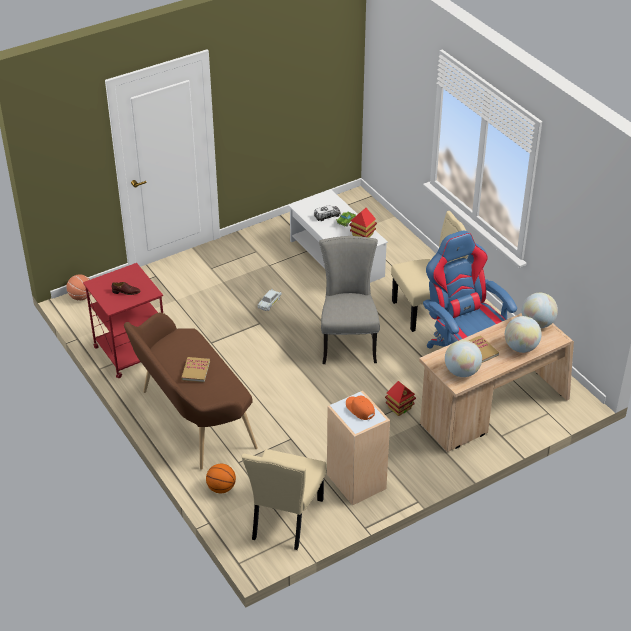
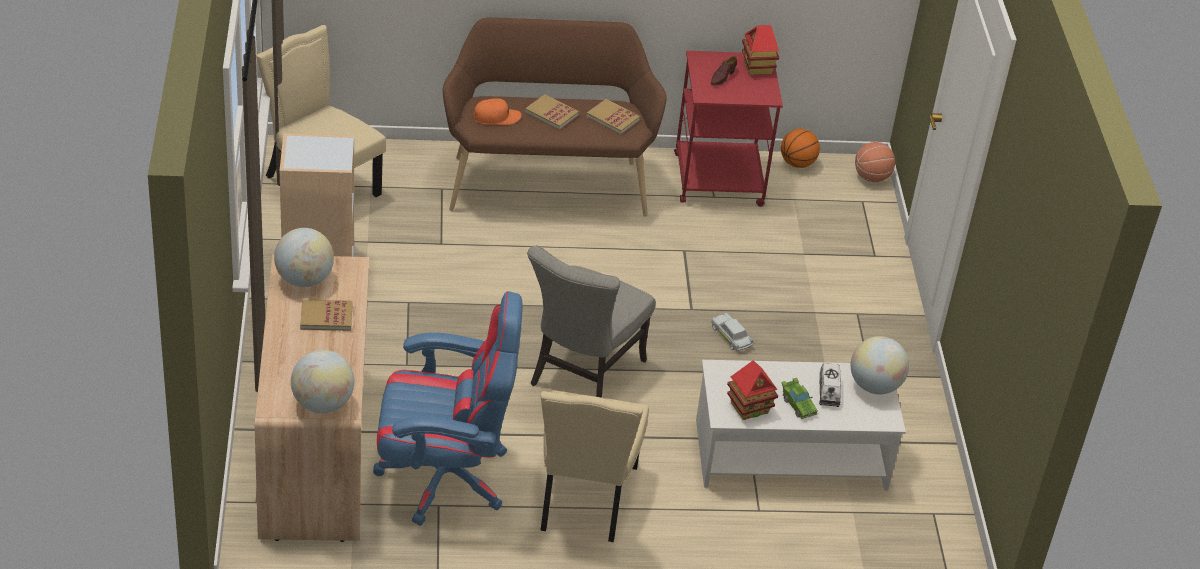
camera: 115 degrees right, 0 degrees up
basketball [206,464,236,493] -> basketball moved to [781,129,820,168]
grey chair [319,236,380,364] -> grey chair turned 90 degrees clockwise [527,245,656,398]
orange cap [346,396,375,420] -> orange cap moved to [473,98,521,125]
toy house [385,381,416,416] -> toy house moved to [742,25,779,75]
globe [505,316,542,353] -> globe moved to [851,336,909,394]
none -> book [586,99,640,135]

